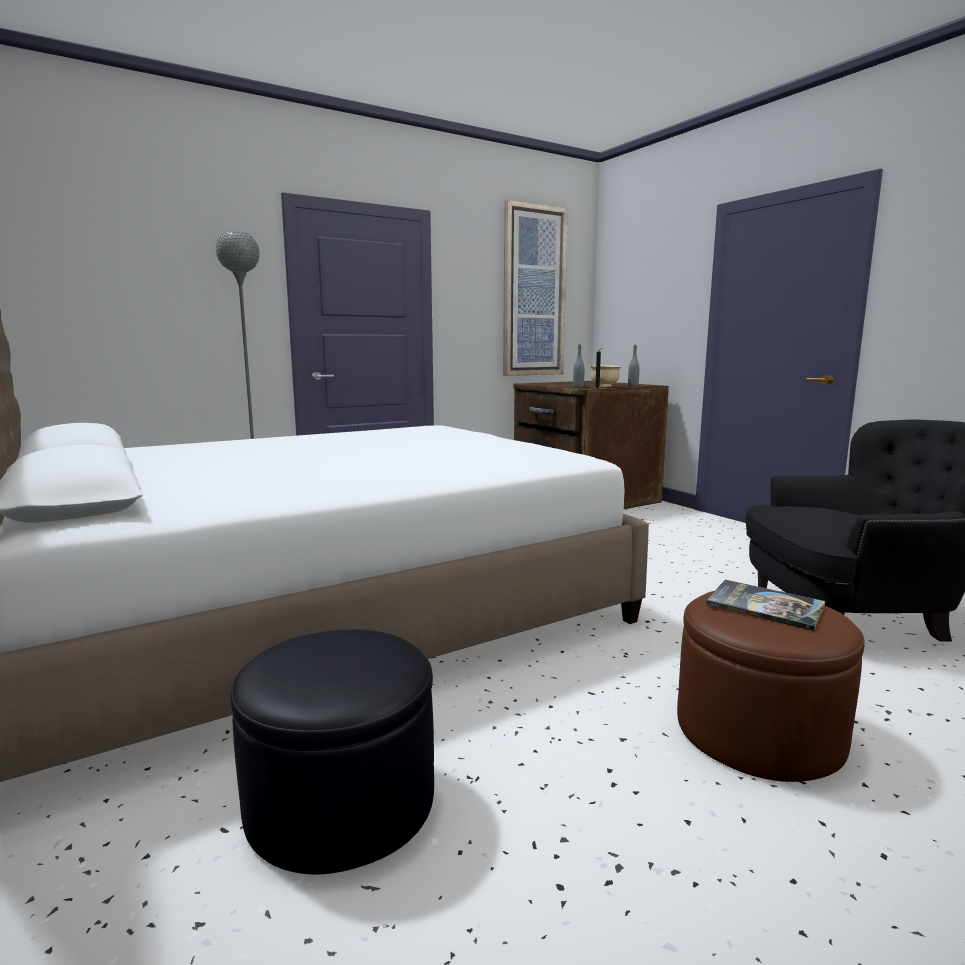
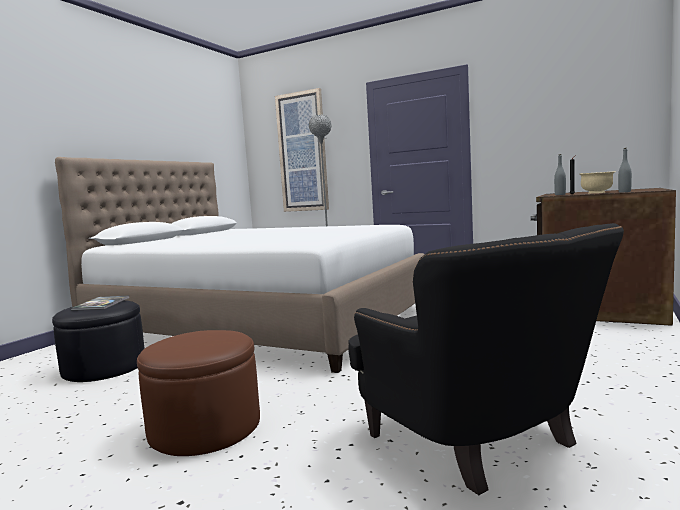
camera: 60 degrees right, 5 degrees down
picture [503,200,568,376] -> picture moved to [275,88,329,212]
book [706,579,825,631] -> book moved to [71,296,129,311]

